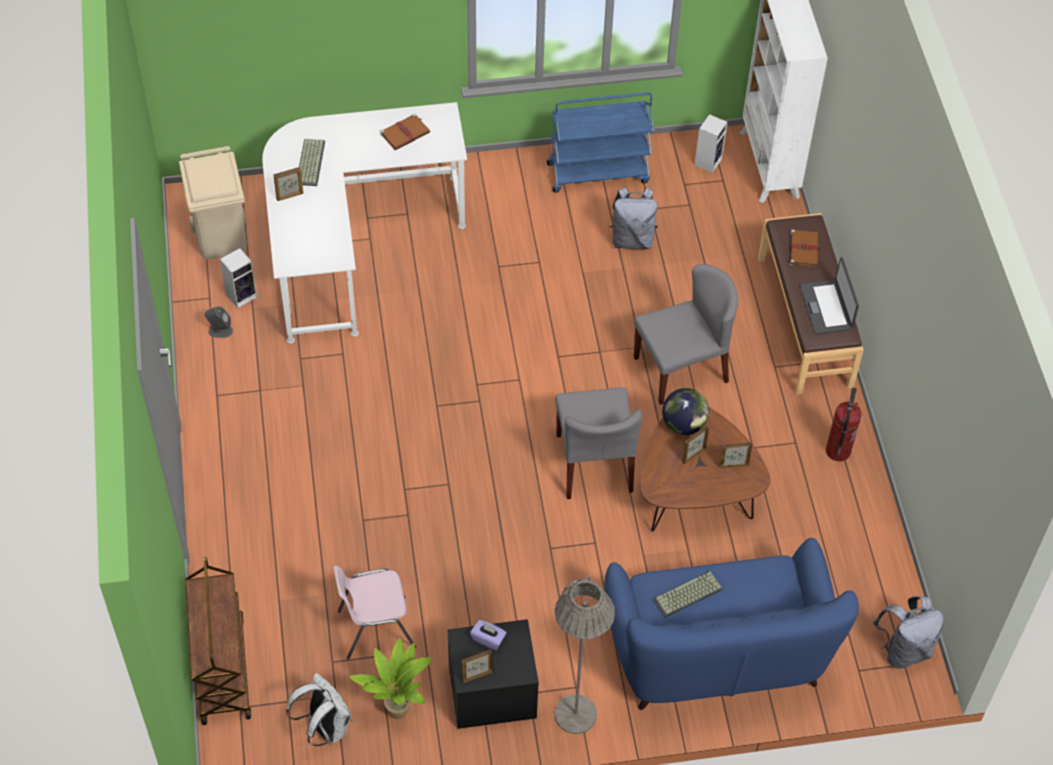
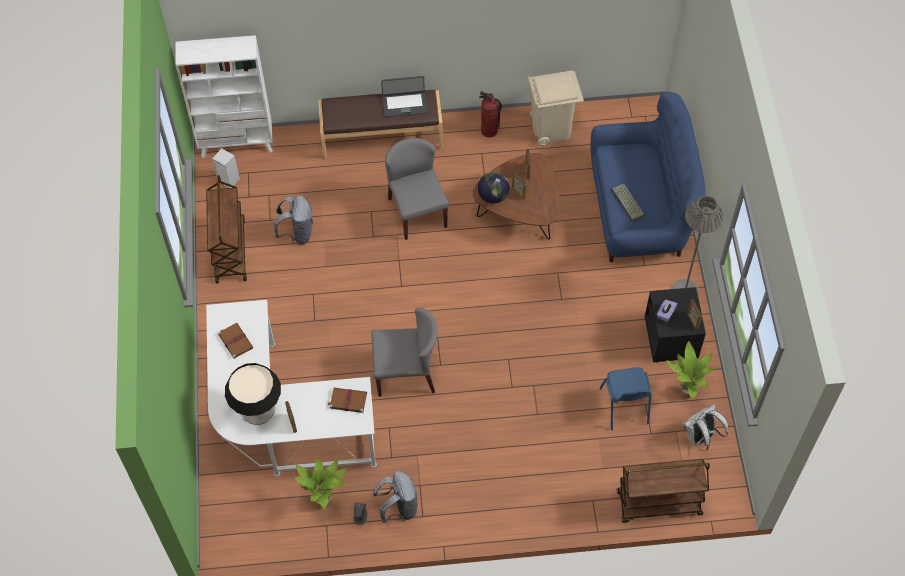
camera: 85 degrees left, 5 degrees up
beige trash can [179,146,247,259] -> beige trash can moved to [528,71,584,146]
speaker [220,248,257,308] -> potted plant [295,458,346,508]
keyboard [299,139,325,186] -> table lamp [225,363,281,425]
pink chair [334,565,416,659] -> blue chair [599,367,651,430]
blue cart [547,92,654,193] -> brown cart [206,175,247,284]
grey chair [555,387,642,499] -> grey chair moved to [371,307,437,397]
brown book [790,230,819,267] -> brown book moved to [327,388,367,413]
grey backpack [873,596,944,669] -> grey backpack moved to [373,471,418,524]

